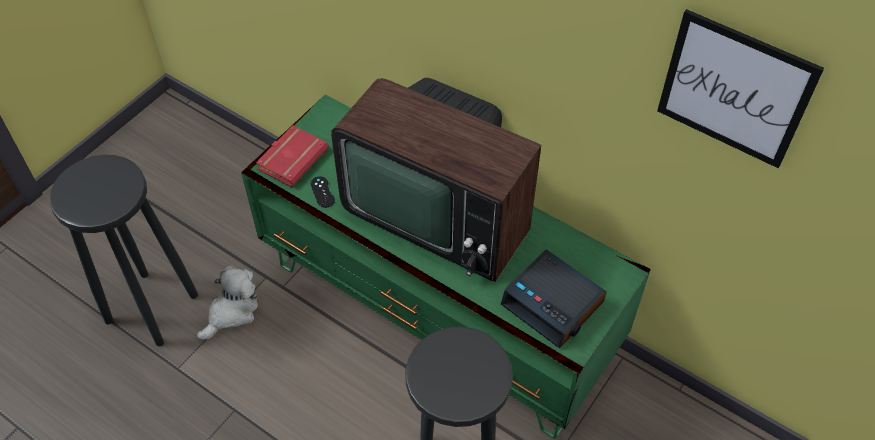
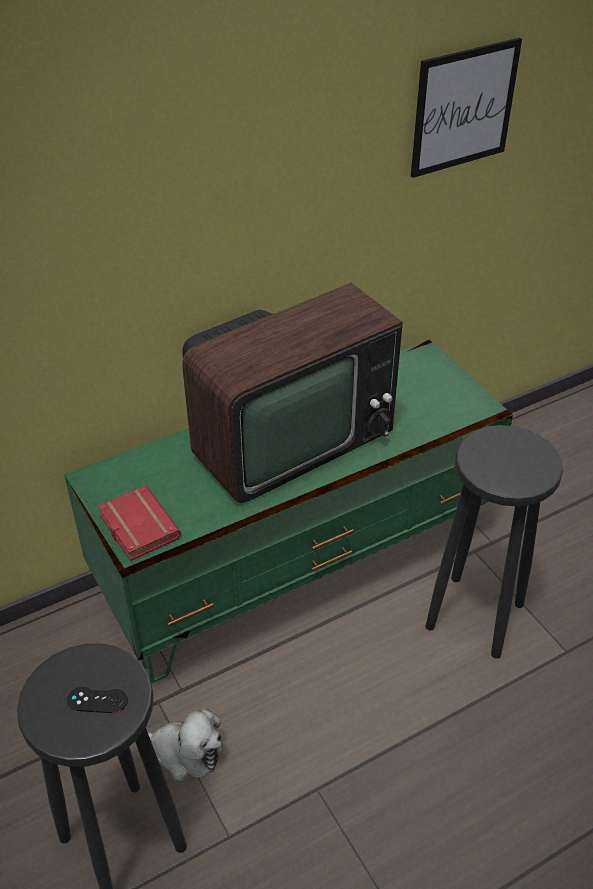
camera: 65 degrees left, 10 degrees down
plush toy [197,266,258,340] -> plush toy turned 135 degrees clockwise [147,707,223,782]
black game controller [311,176,335,208] -> black game controller moved to [67,687,128,713]
alarm clock [501,249,607,348] -> none

